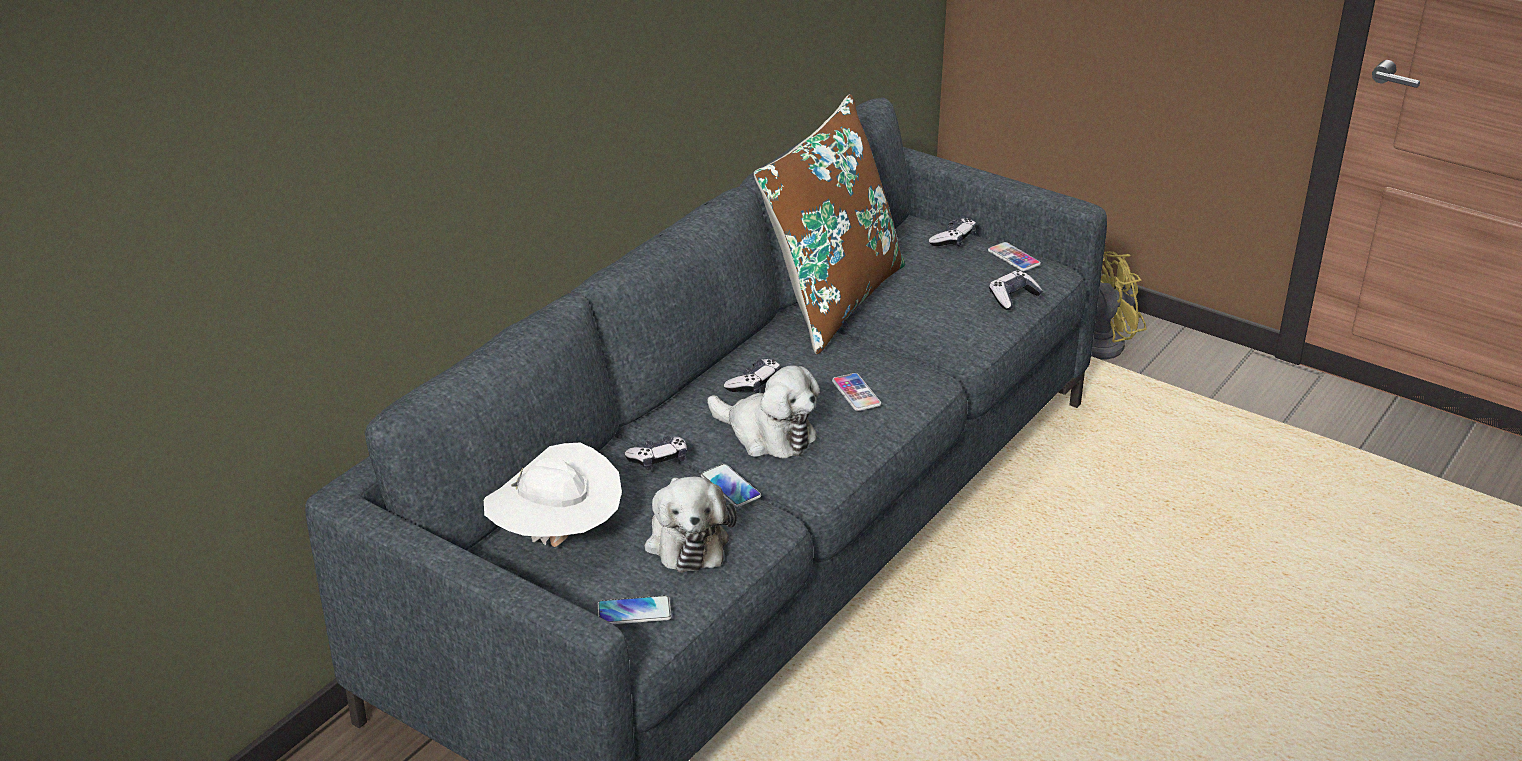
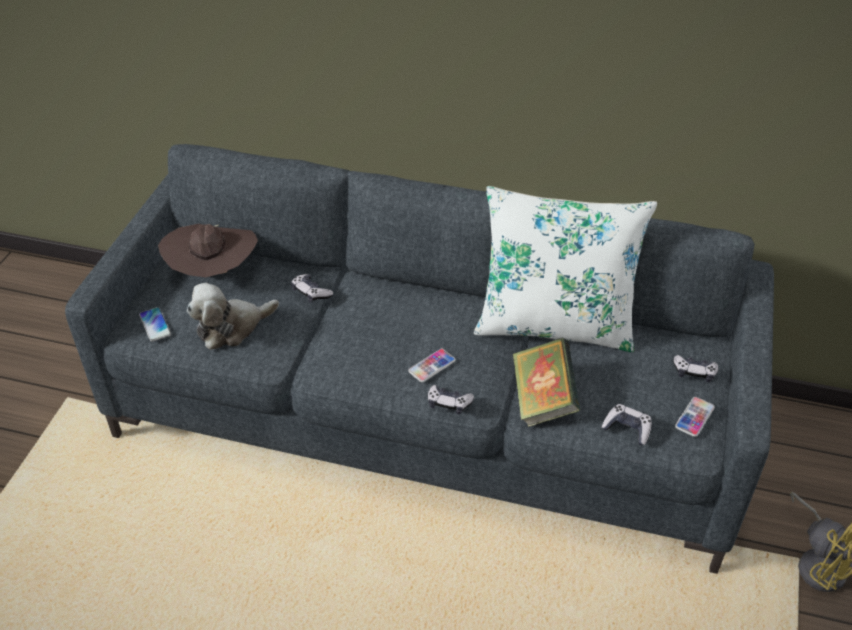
camera: 70 degrees right, 10 degrees up
white hat [484,443,622,547] -> brown hat [158,224,258,277]
phone [701,464,761,507] -> none
plush toy [707,365,820,458] -> none
game controller [724,359,781,393] -> game controller moved to [428,385,474,414]
brown pillow [754,94,905,354] -> white pillow [474,186,657,352]
none -> book [512,338,580,427]

